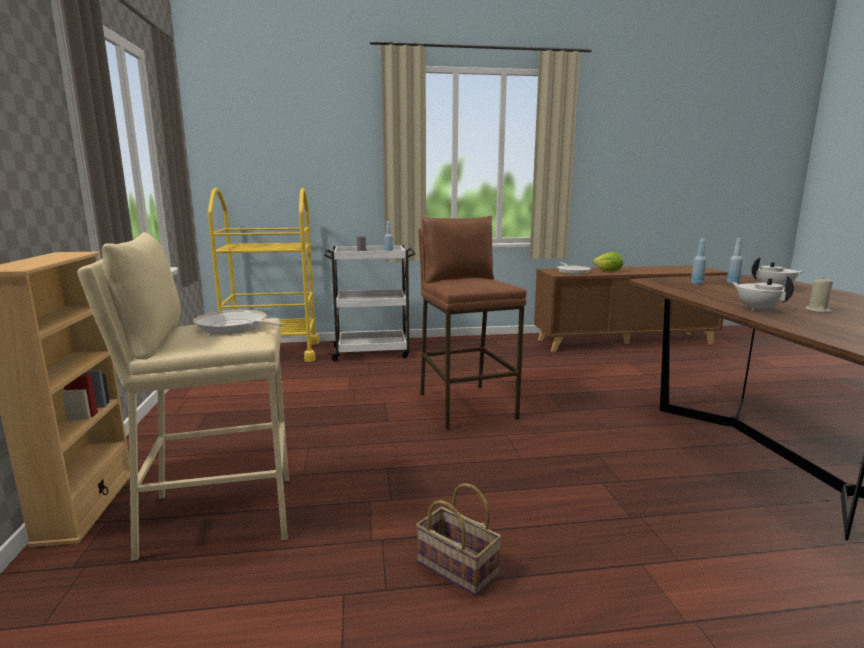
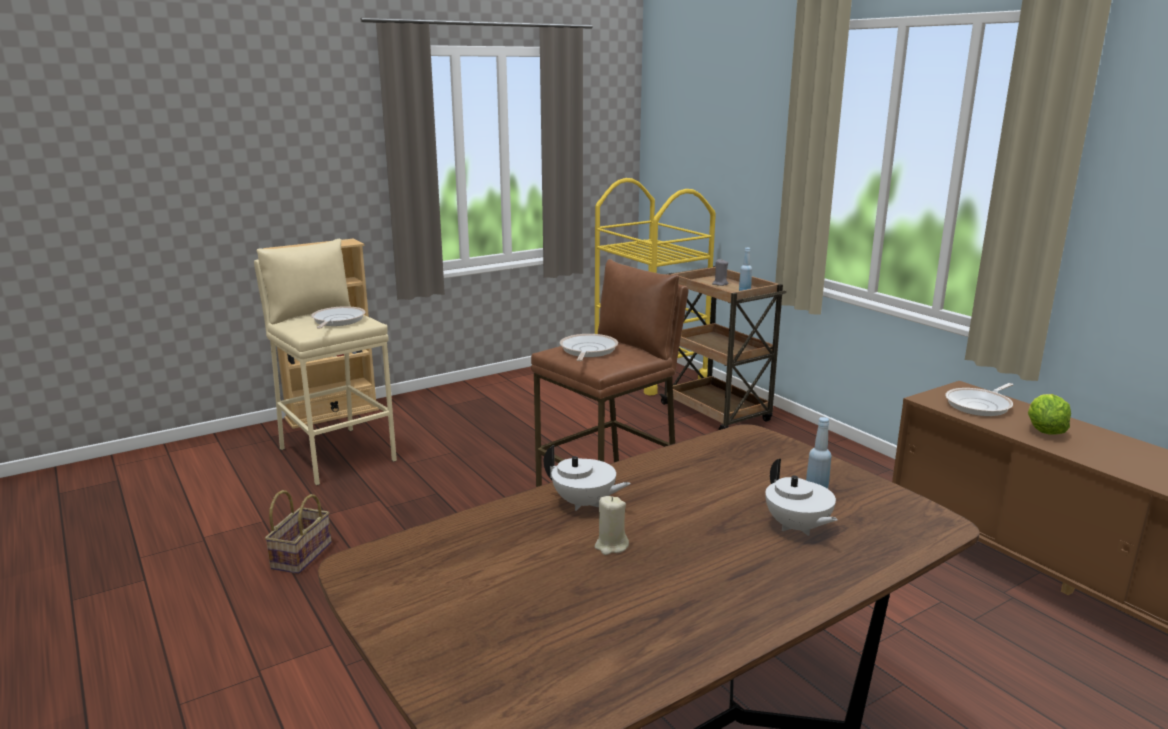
camera: 65 degrees right, 5 degrees up
white cart [324,245,415,361] -> brown cart [659,266,787,430]
blue bottle [691,238,707,284] -> none
white teapot [732,275,794,312] -> white teapot turned 75 degrees clockwise [544,445,631,511]
none -> frying pan [560,334,618,361]

